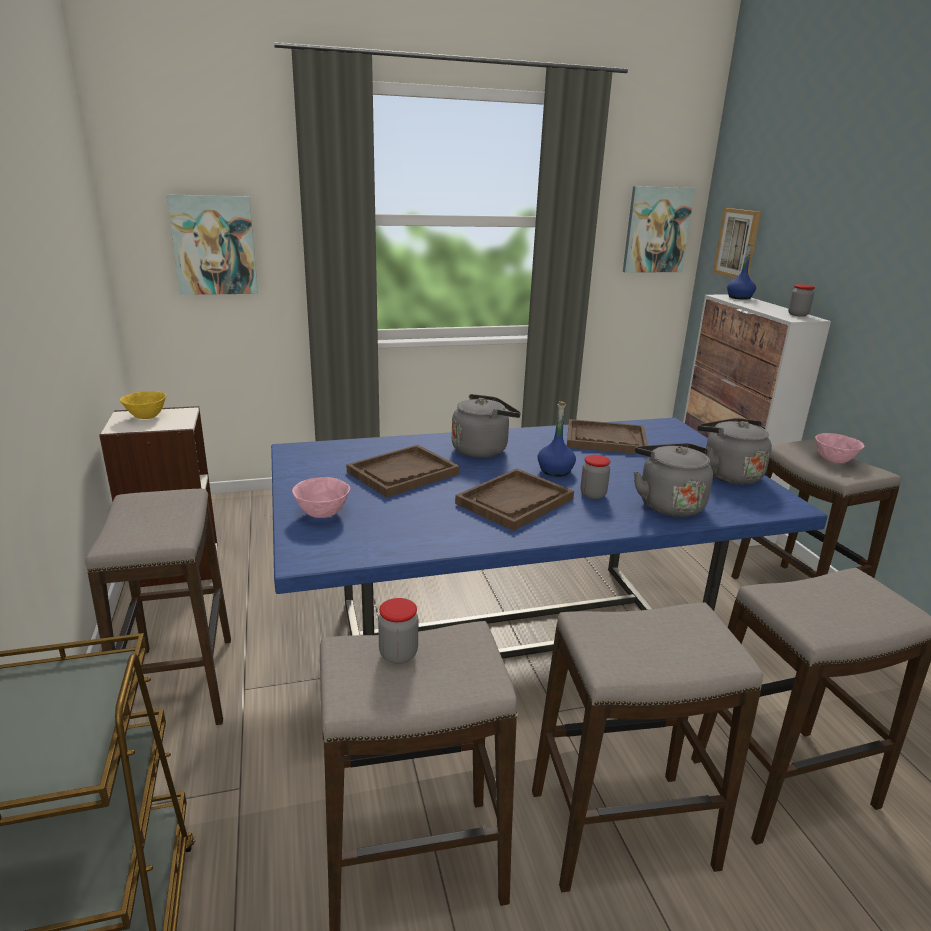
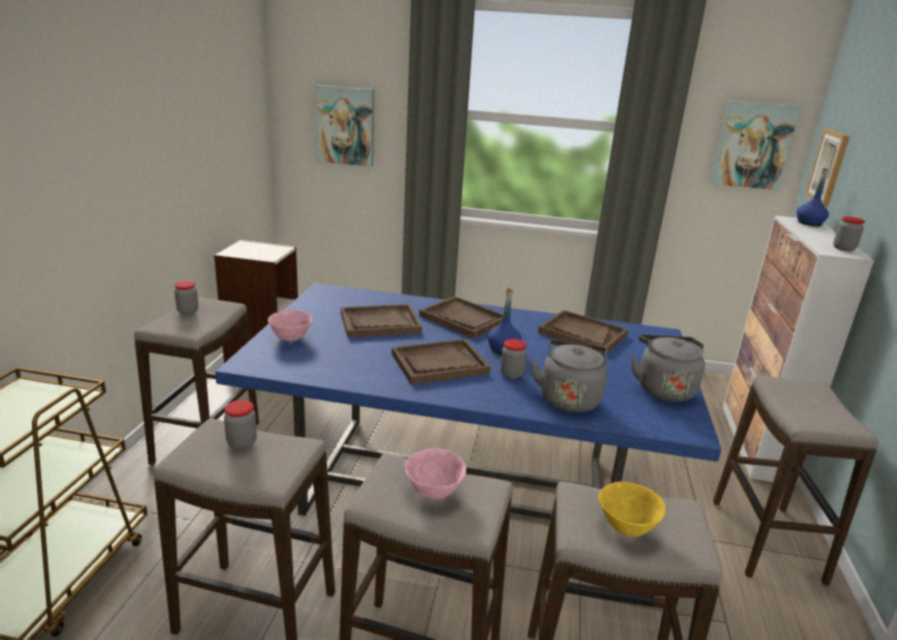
camera: 25 degrees right, 0 degrees up
yellow bowl [120,391,167,419] -> yellow bowl moved to [598,482,666,537]
grey kettle [452,394,521,458] -> brown tray [419,296,504,339]
pink bowl [815,433,865,463] -> pink bowl moved to [405,448,466,499]
none -> jar [174,281,198,315]

